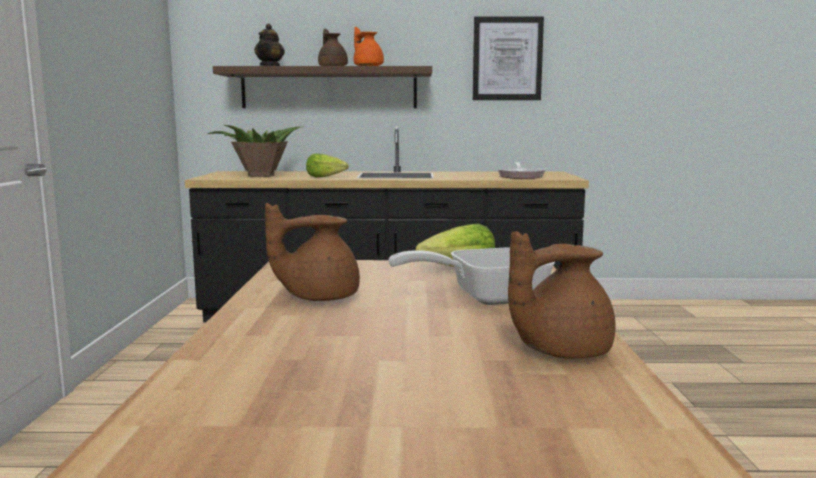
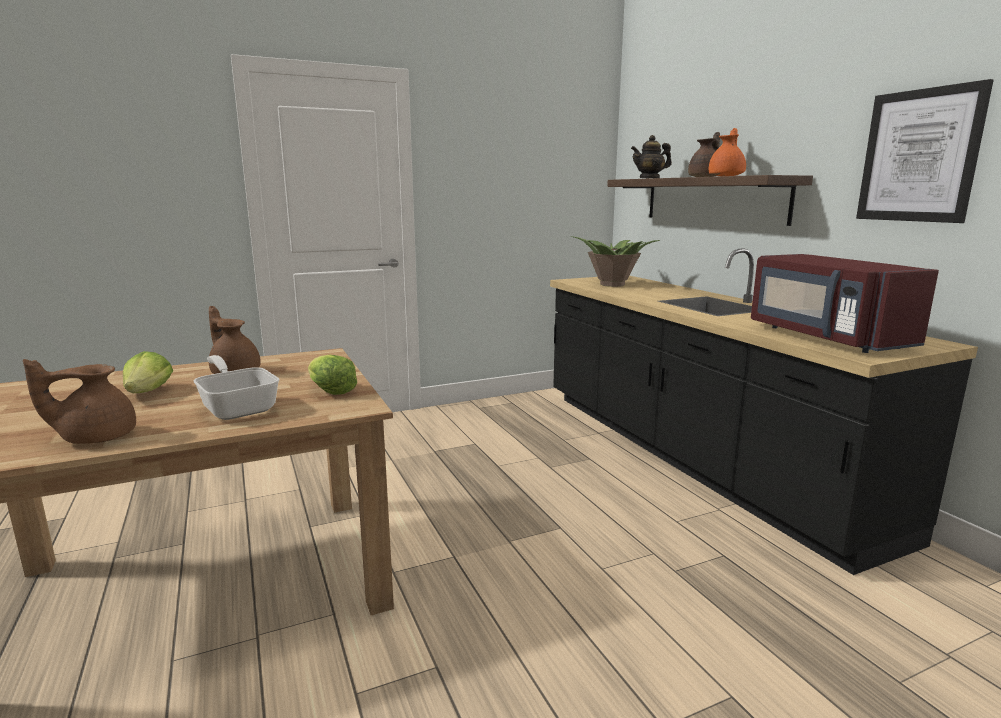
camera: 65 degrees right, 5 degrees up
lettuce [306,153,349,177] -> lettuce moved to [123,351,173,393]
frying pan [497,162,545,179] -> red microwave [751,254,939,353]
brown teapot [508,231,616,359] -> brown teapot turned 60 degrees counterclockwise [23,359,136,444]

